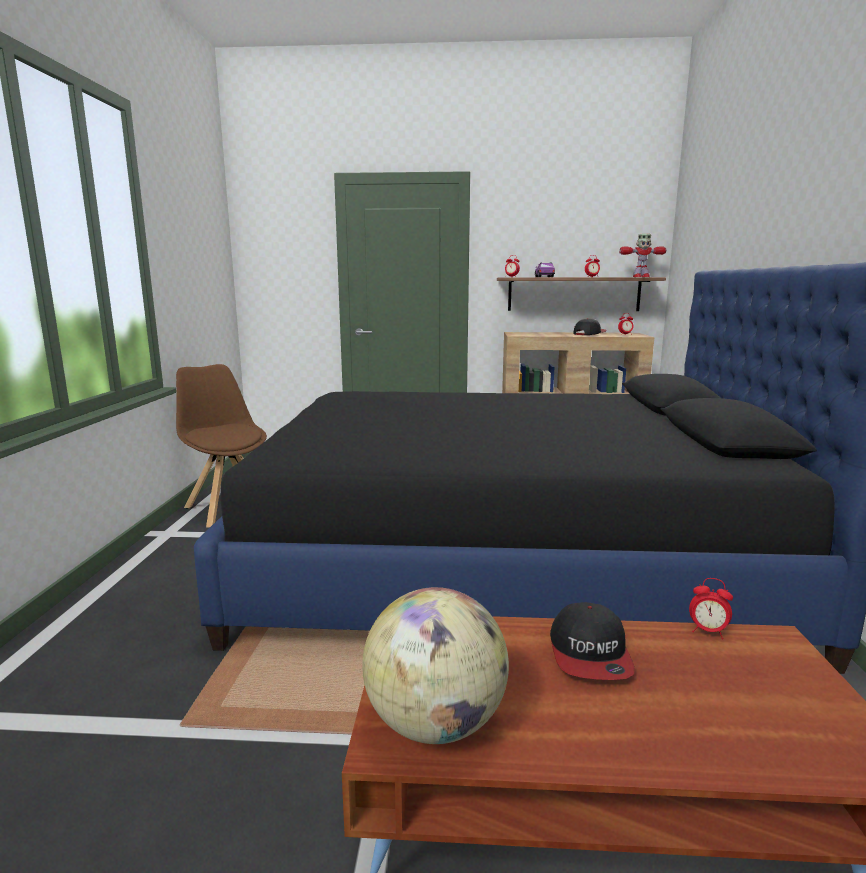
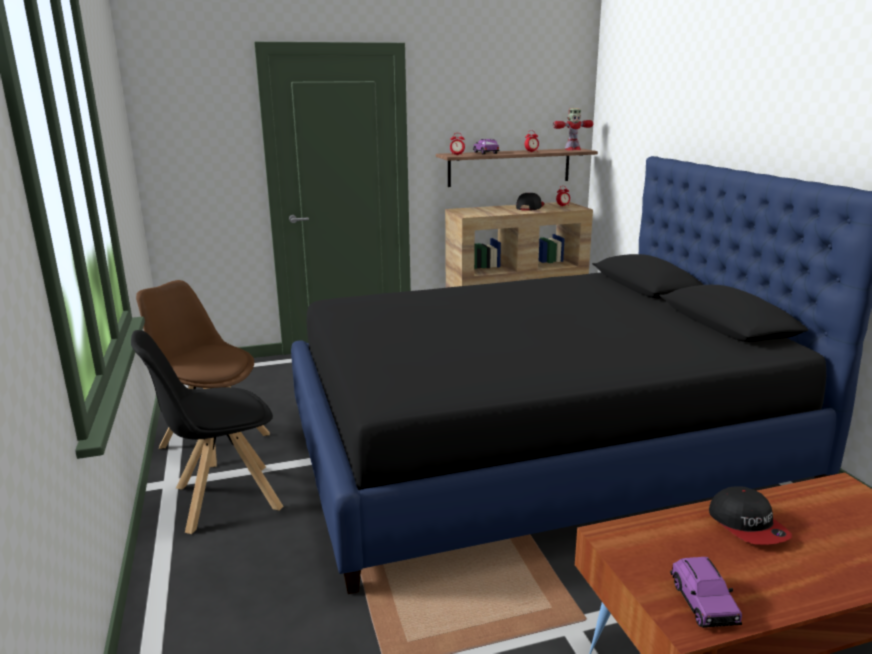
camera: 20 degrees left, 5 degrees up
globe [362,587,509,744] -> purple toy car [670,557,742,628]
alarm clock [689,578,733,639] -> none
none -> black chair [131,330,284,534]

